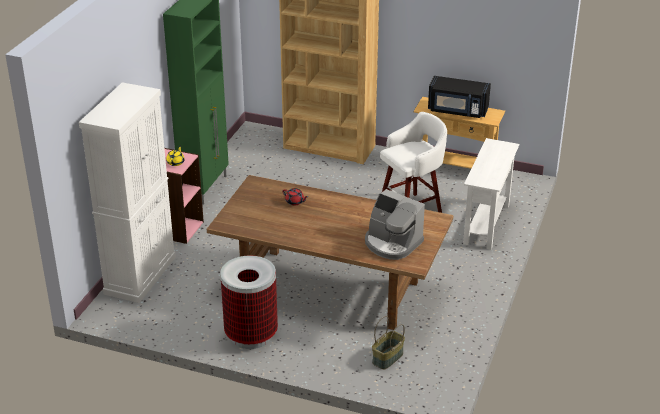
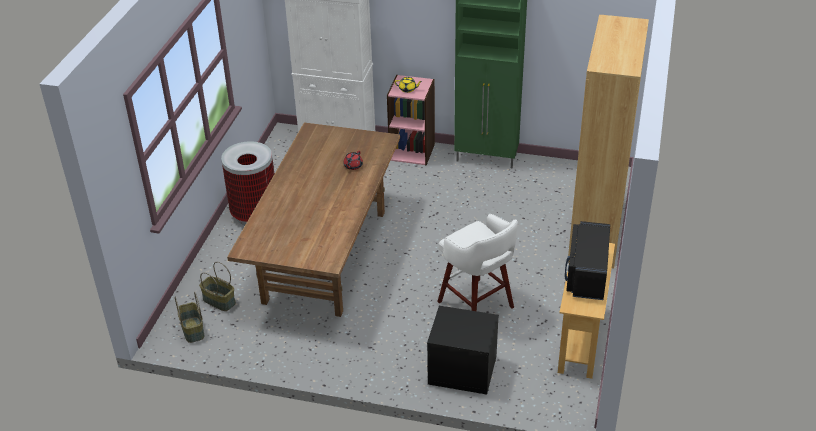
camera: 85 degrees right, 5 degrees up
coffee machine [365,189,425,260] -> none
white console table [463,138,519,250] -> black nightstand [427,306,499,395]
none -> basket [175,291,204,343]

